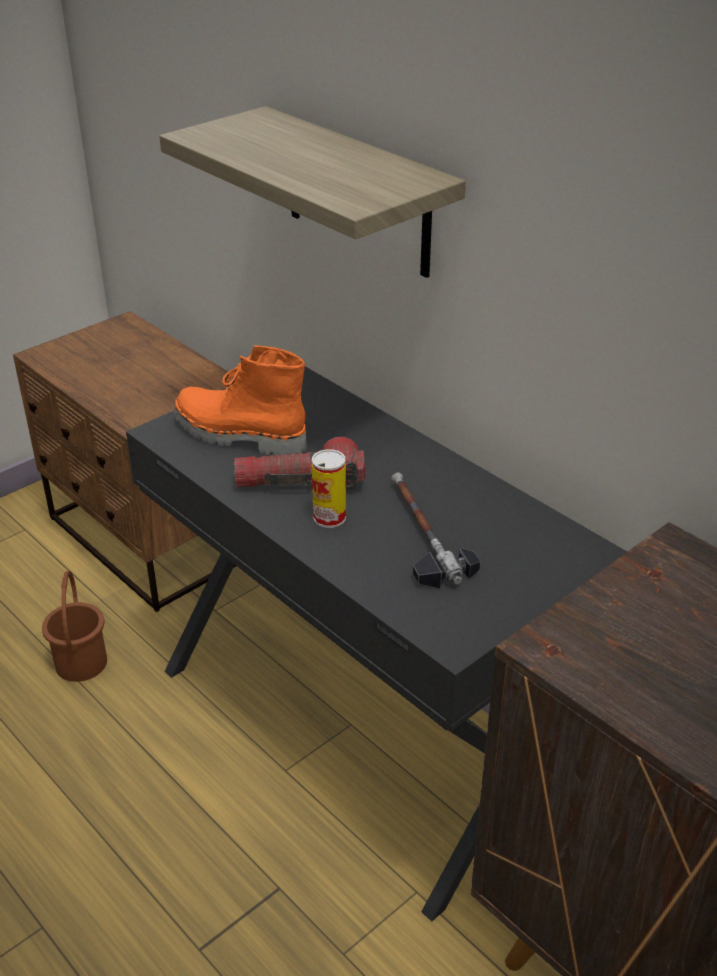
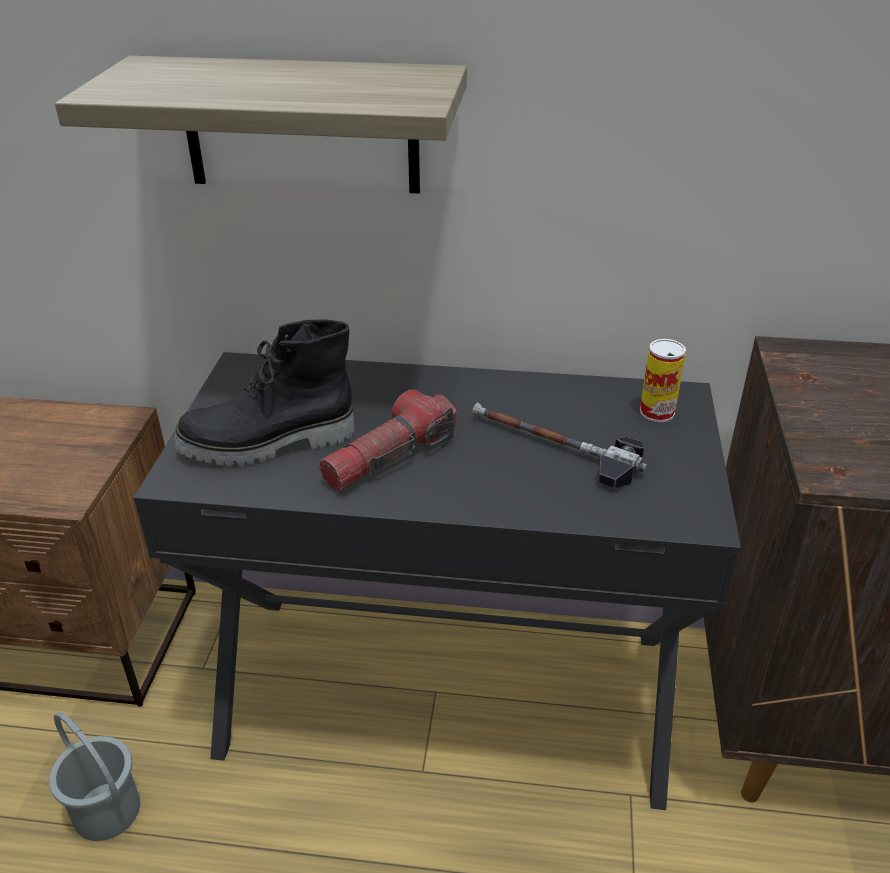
camera: 40 degrees left, 0 degrees up
brown bucket [42,571,107,682] -> grey bucket [49,712,140,841]
orange boot [174,346,307,456] -> black boot [174,319,355,466]
can [312,449,346,528] -> can moved to [640,339,686,422]

